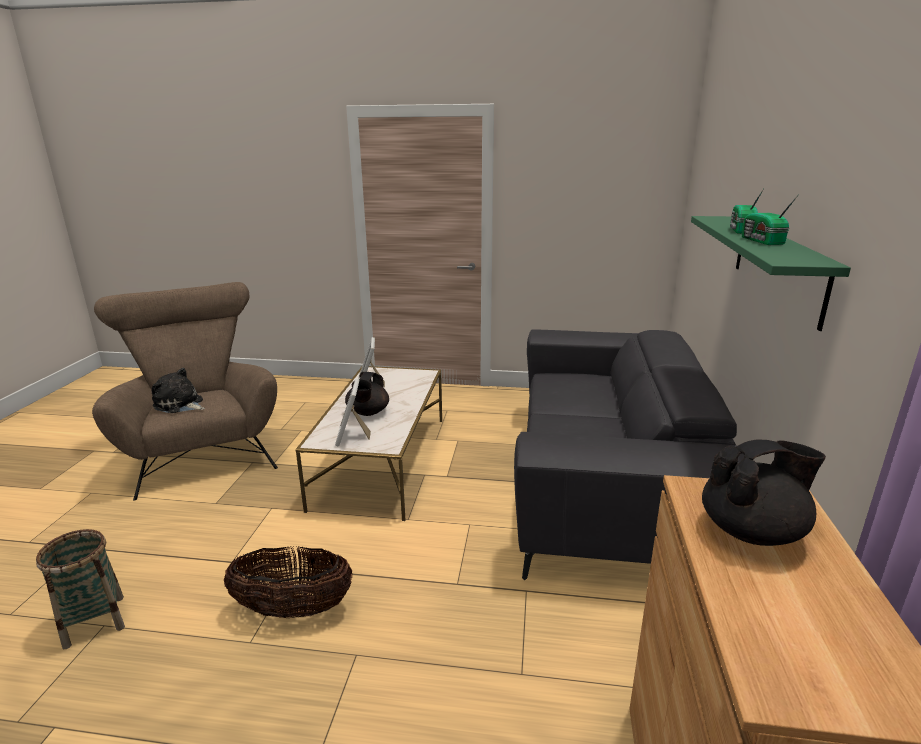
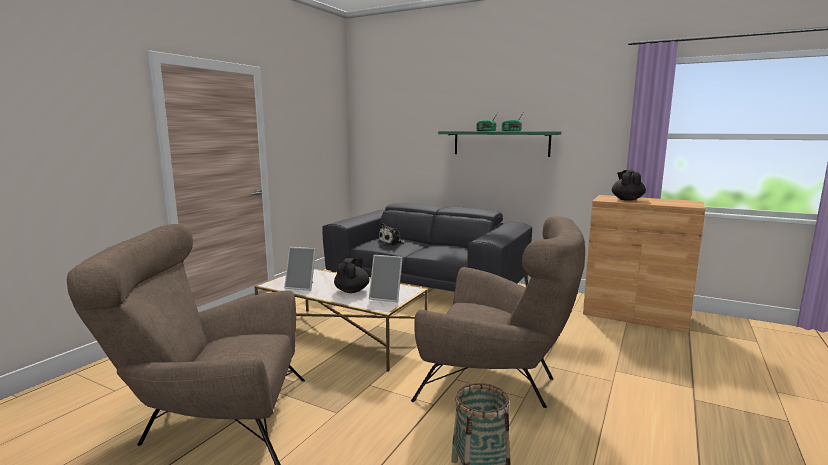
camera: 70 degrees left, 10 degrees down
plush toy [152,368,205,413] -> plush toy moved to [377,223,405,246]
basket [224,546,352,618] -> brown armchair [411,216,585,408]
black teapot [345,372,389,416] -> black teapot turned 105 degrees counterclockwise [334,258,369,293]

